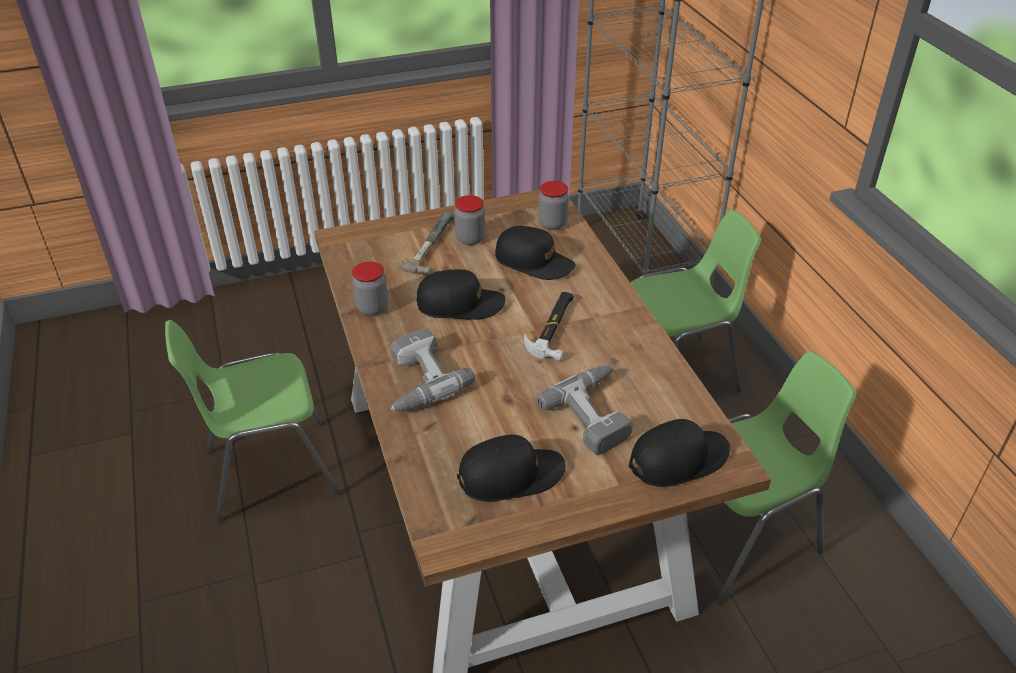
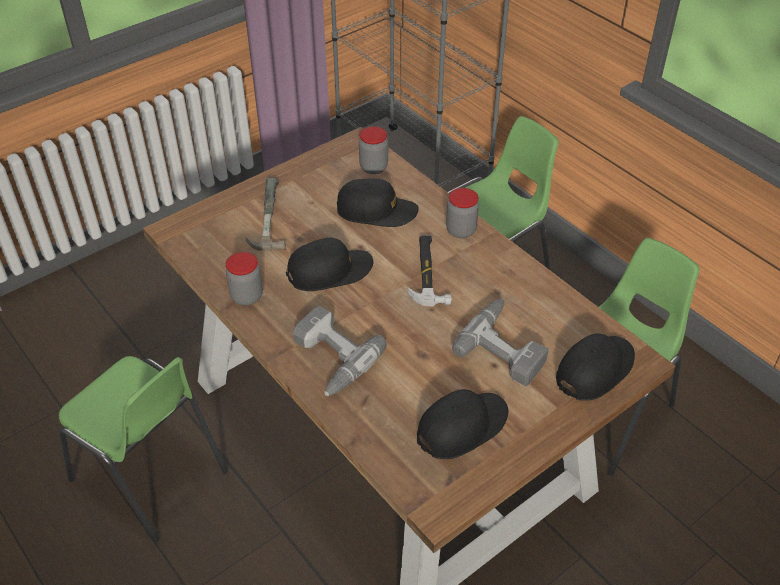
camera: 20 degrees left, 5 degrees up
green chair [165,320,341,522] -> green chair turned 105 degrees counterclockwise [59,356,228,543]
jar [454,195,485,245] -> jar moved to [446,188,479,238]

